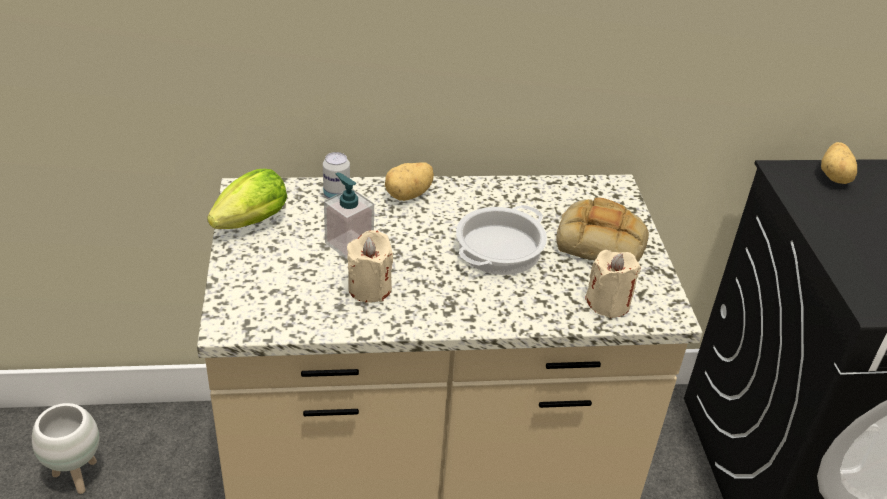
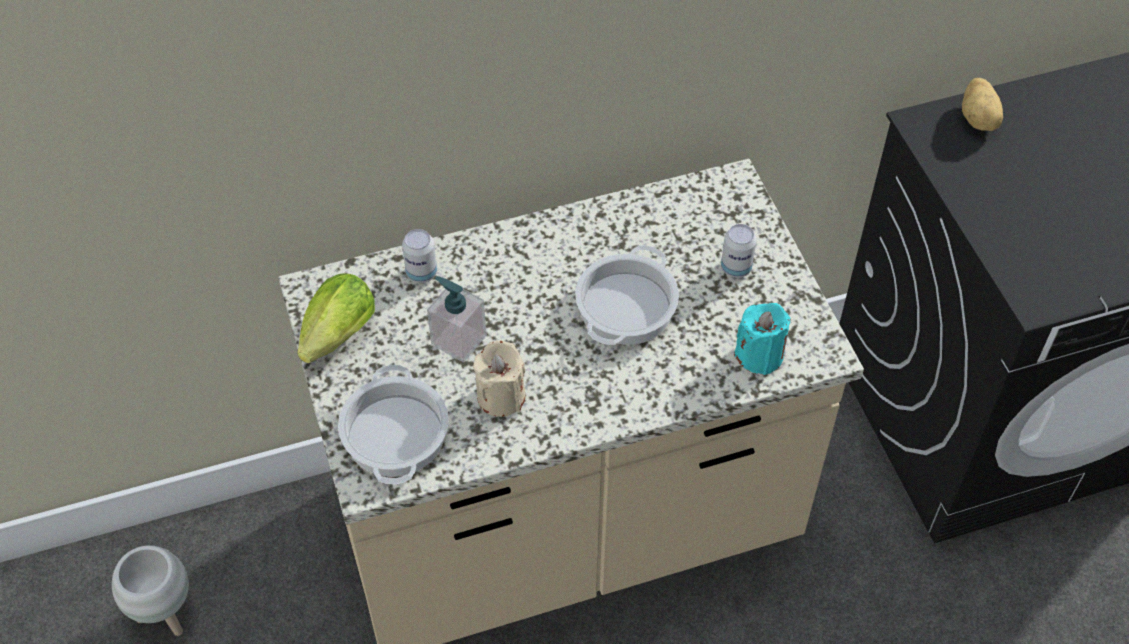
camera: 10 degrees left, 15 degrees up
potato [385,162,434,201] -> none
bread [556,198,649,261] -> can [721,224,756,278]
beige candle [585,250,641,318] -> turquoise candle [734,303,791,375]
none -> cooking pot [338,365,449,484]

